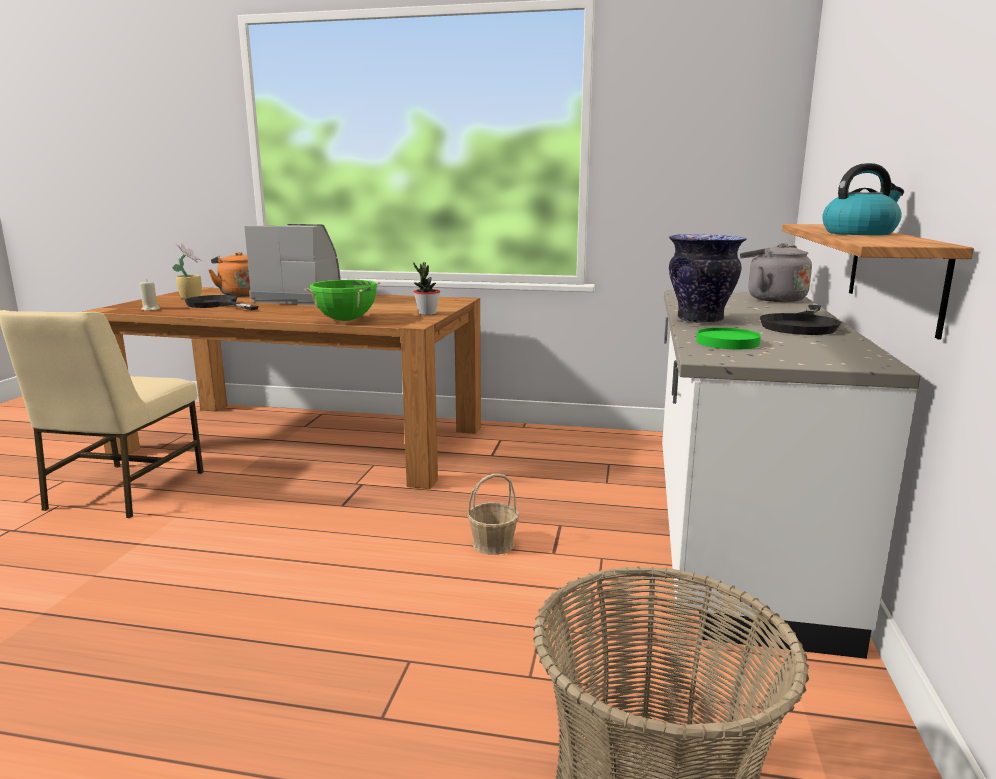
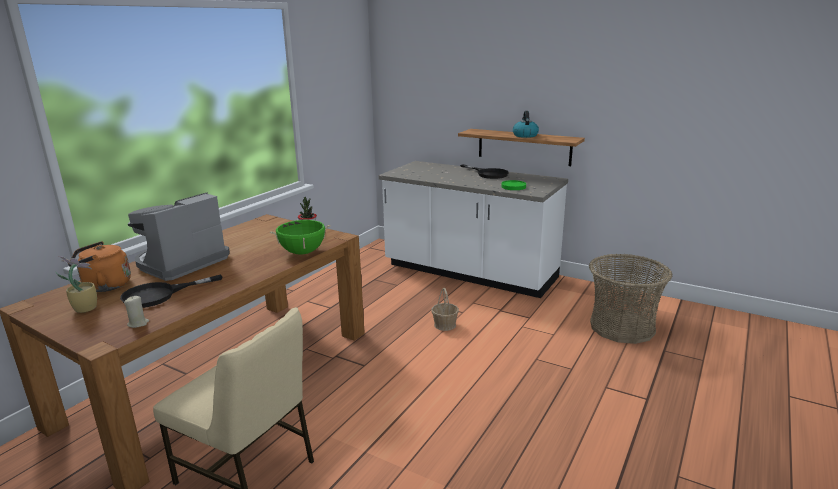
camera: 70 degrees left, 5 degrees up
vase [669,234,747,323] -> none
grey kettle [740,243,812,302] -> none

